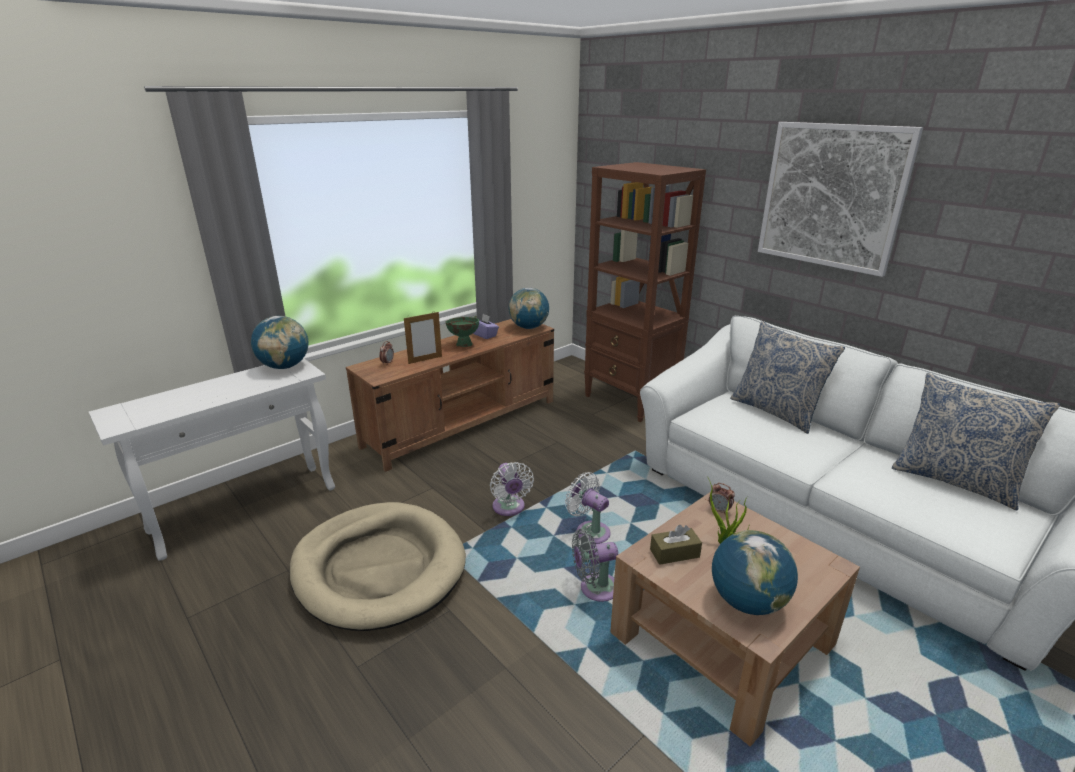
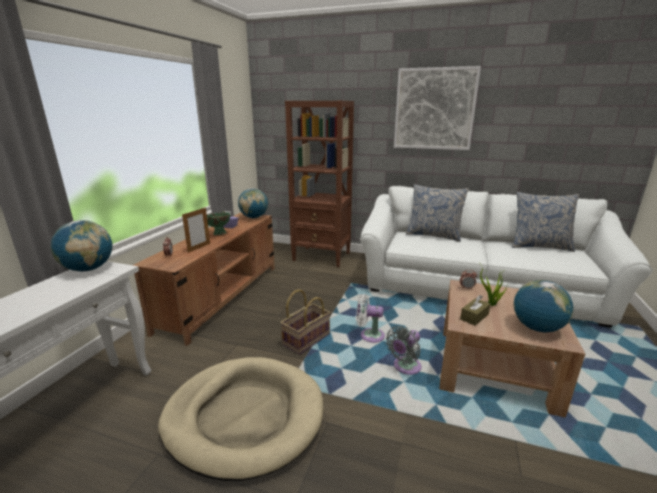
camera: 30 degrees left, 5 degrees down
white fan [490,462,534,516] -> basket [280,289,331,355]

